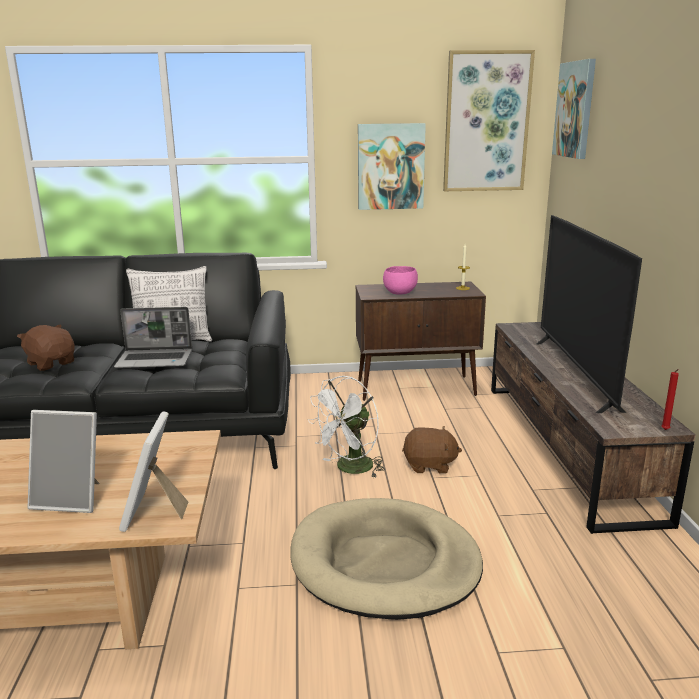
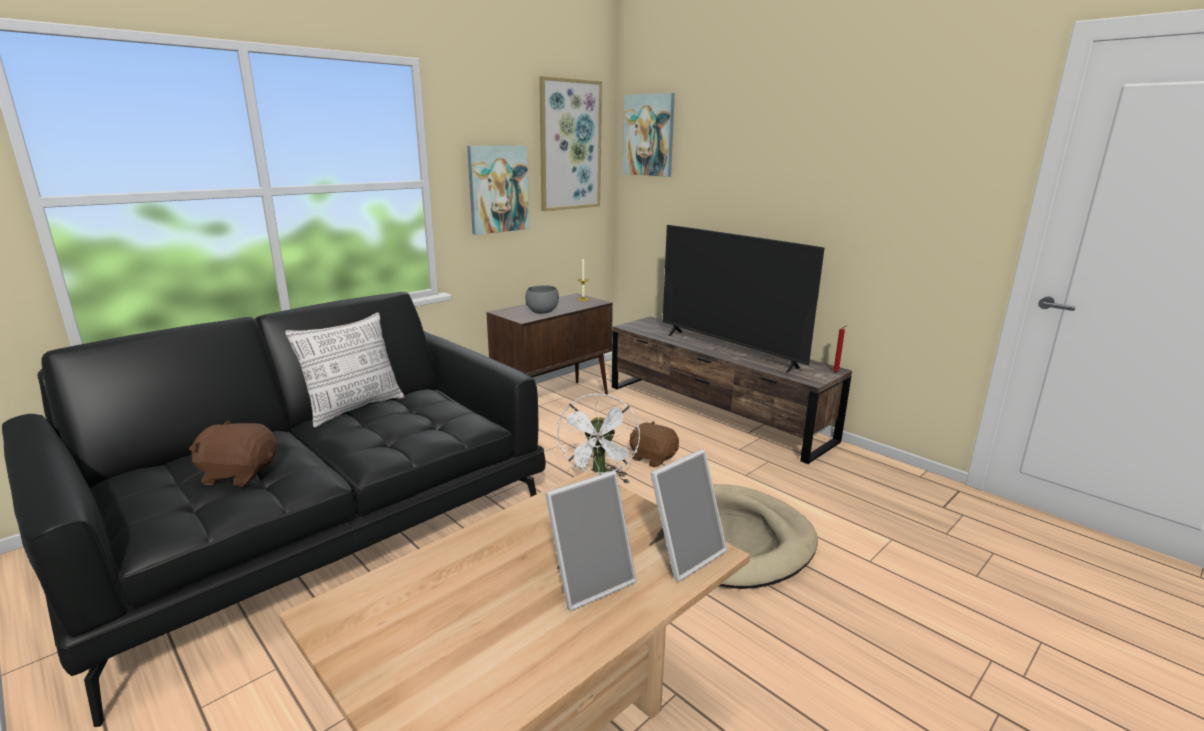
camera: 40 degrees left, 0 degrees up
laptop [114,307,192,368] -> none
picture frame [119,412,188,532] -> picture frame turned 90 degrees counterclockwise [649,449,727,582]
pink bowl [383,266,418,295] -> grey bowl [525,285,559,314]
brown plush toy [402,426,462,474] -> brown plush toy turned 105 degrees counterclockwise [629,421,679,467]

